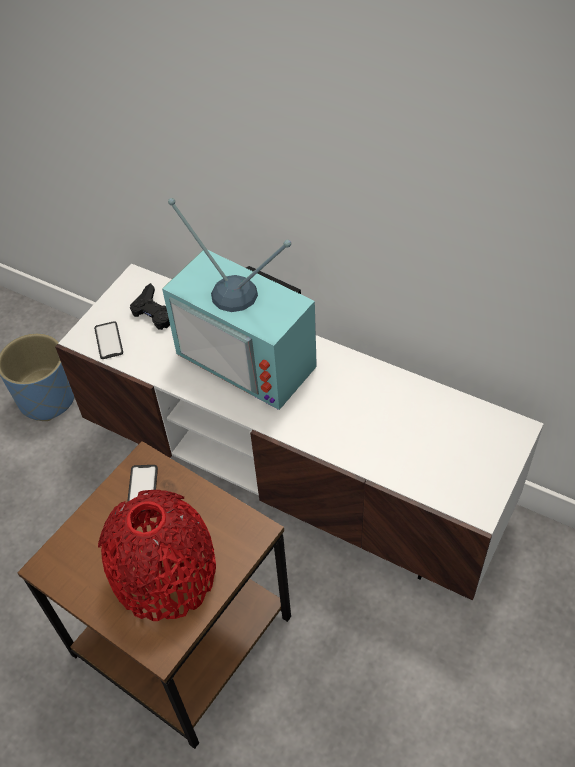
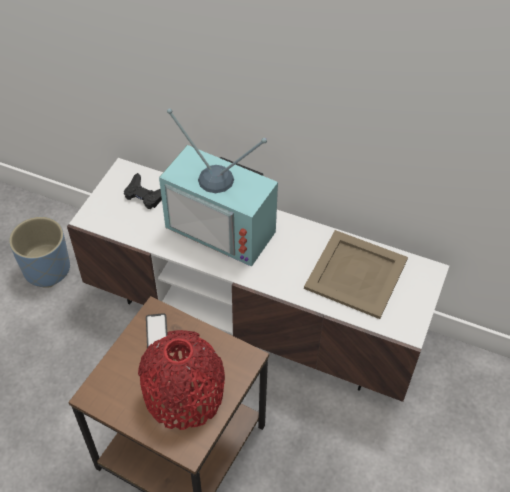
camera: 10 degrees left, 0 degrees up
phone [94,321,123,359] -> none
none -> beige tray [304,230,408,319]

